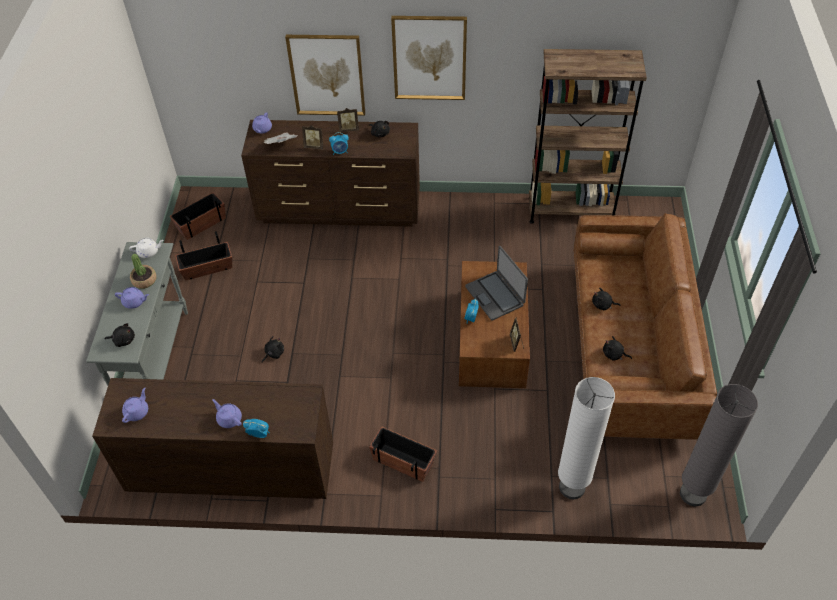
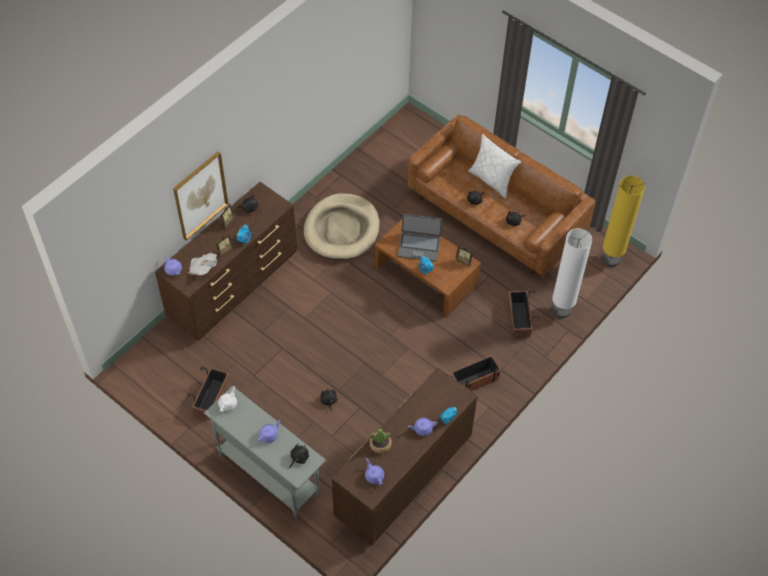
camera: 55 degrees left, 5 degrees up
potted plant [130,254,157,289] -> potted plant moved to [370,429,392,453]
planter [170,193,226,240] -> planter moved to [509,291,539,337]
picture [391,16,467,100] -> none
brown bookcase [529,49,647,224] -> none
grey floor lamp [680,384,758,506] -> yellow floor lamp [602,176,645,267]
none -> beige dog bed [304,193,380,260]
none -> white pillow [468,134,521,198]

